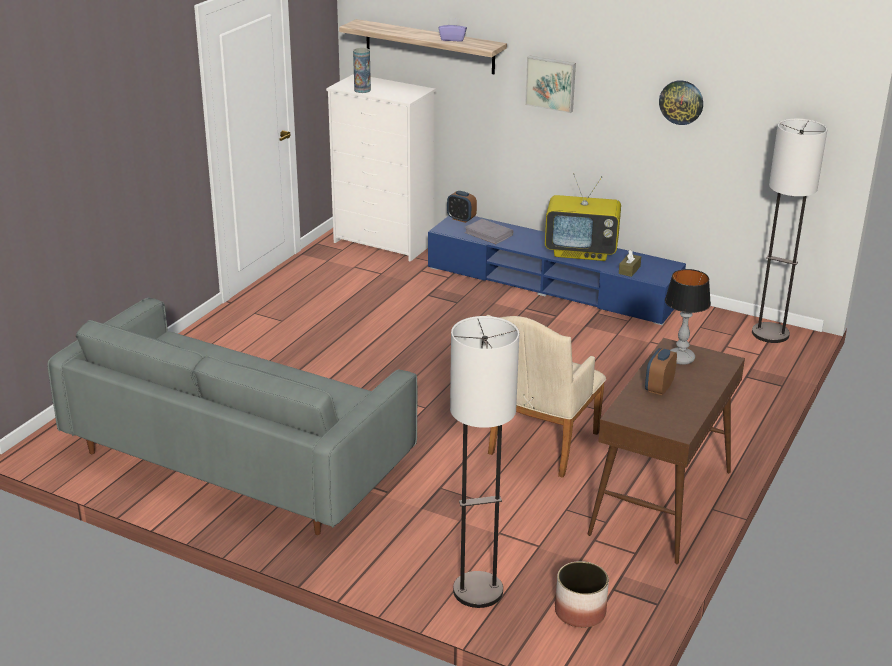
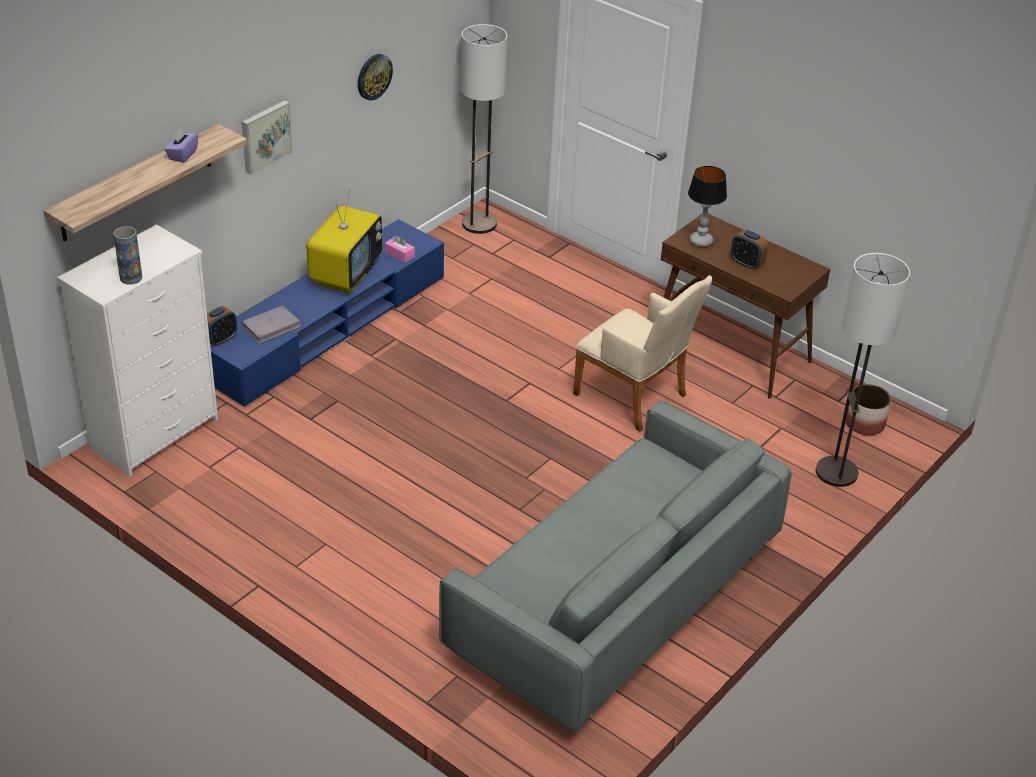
camera: 80 degrees left, 10 degrees up
brown tissue box [619,249,641,277] -> pink tissue box [385,235,415,263]

